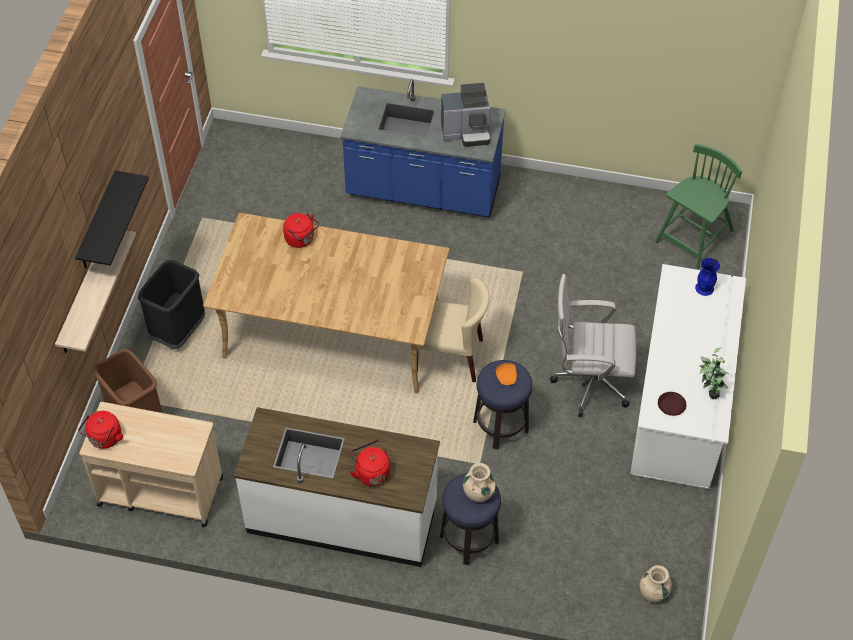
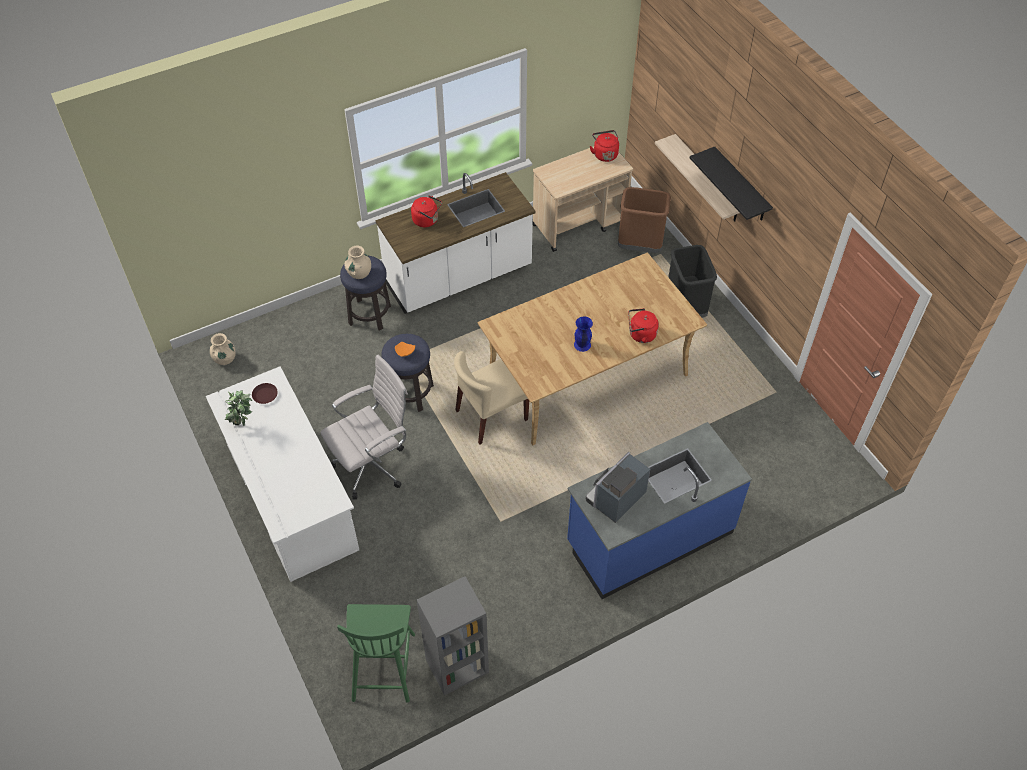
camera: 140 degrees right, 0 degrees up
blue vase [695,258,720,296] -> blue vase moved to [574,316,593,352]
none -> grey bookcase [417,576,489,696]

